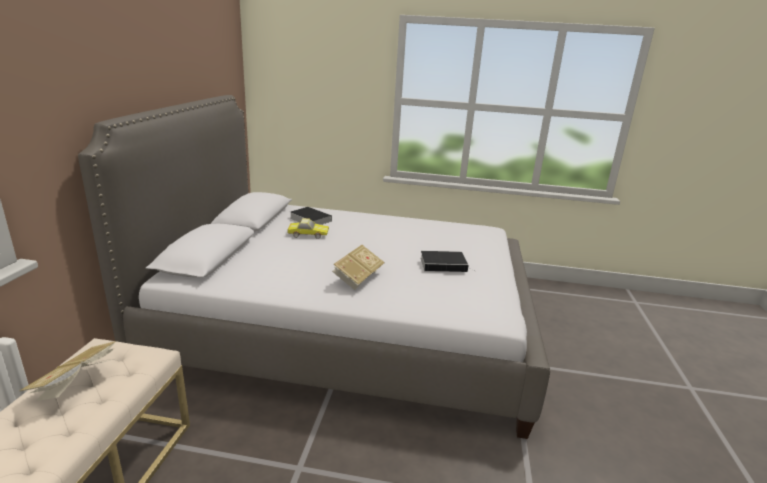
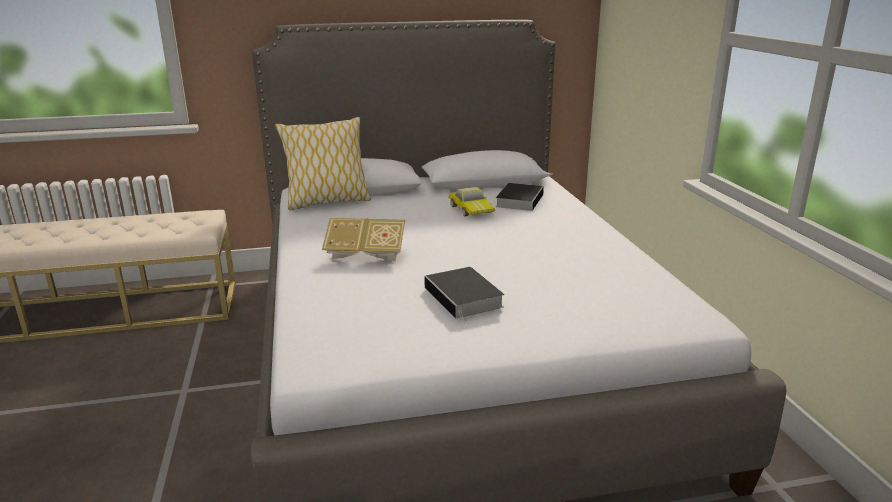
camera: 70 degrees right, 0 degrees up
book [19,341,116,401] -> none
none -> pillow [275,117,371,210]

